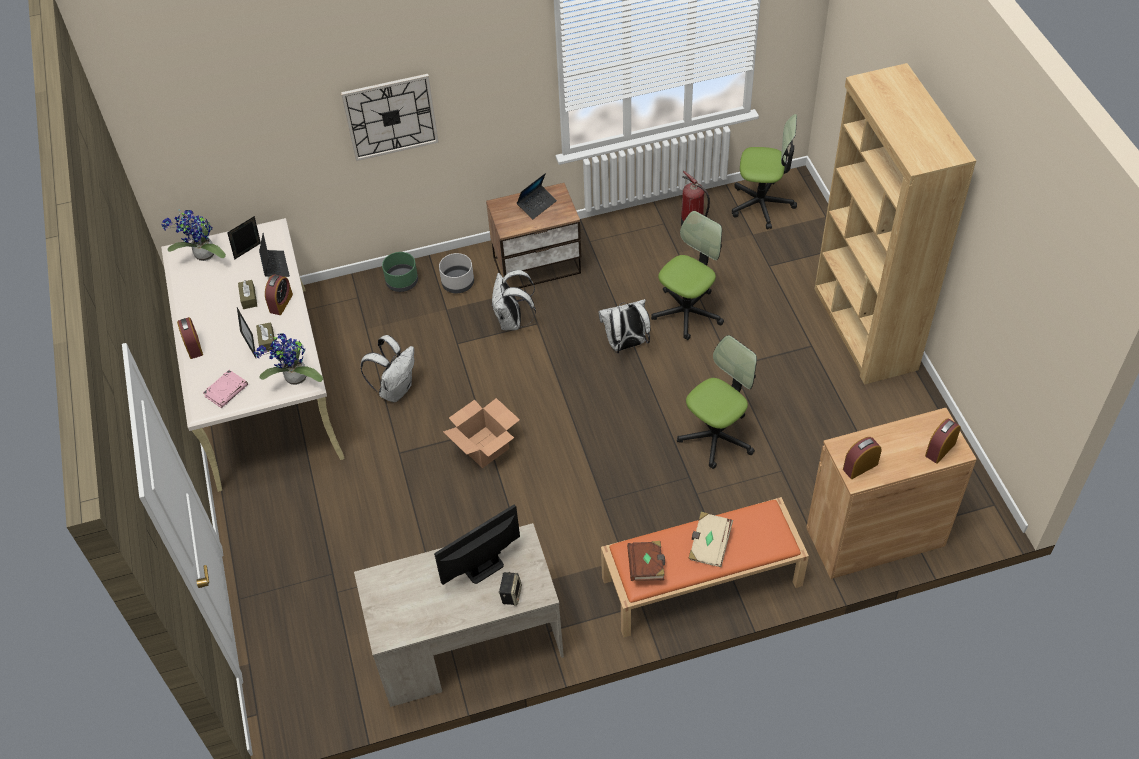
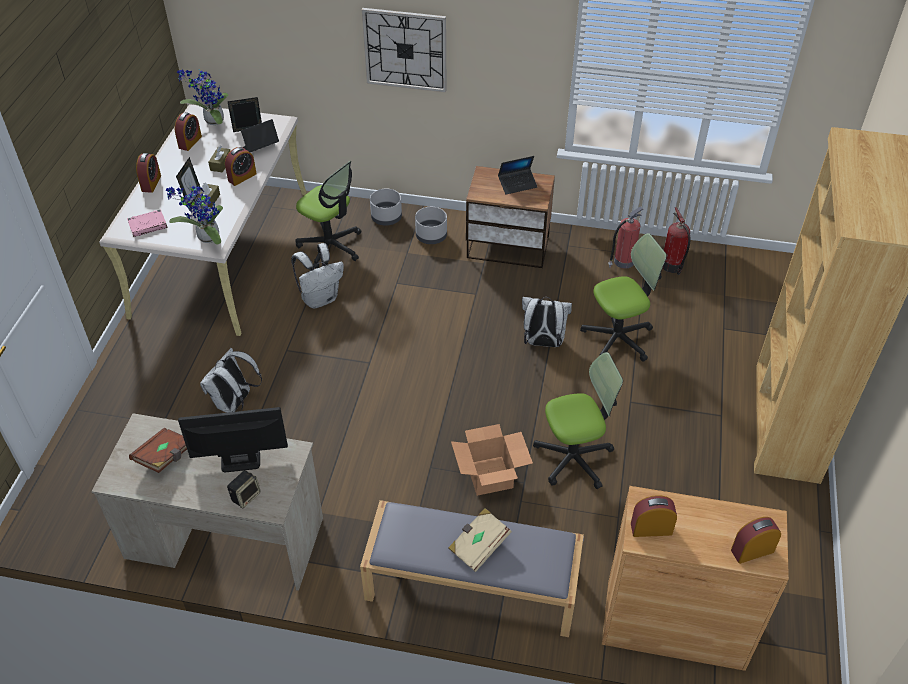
camera: 25 degrees right, 5 degrees down
laptop [259,233,290,277] -> laptop turned 135 degrees counterclockwise [241,119,279,152]
green planter [382,252,418,292] -> grey planter [370,189,402,226]
cardboard box [443,398,520,468] -> cardboard box moved to [451,424,533,496]
white backpack [491,270,536,330] -> white backpack moved to [200,348,262,413]
orange bench [601,497,809,638] -> grey bench [360,500,584,637]
brown book [627,541,665,581] -> brown book moved to [129,428,187,473]
office chair [732,114,797,229] -> office chair moved to [296,161,361,268]
none -> alarm clock [175,112,202,151]
none -> fire extinguisher [608,207,643,269]

